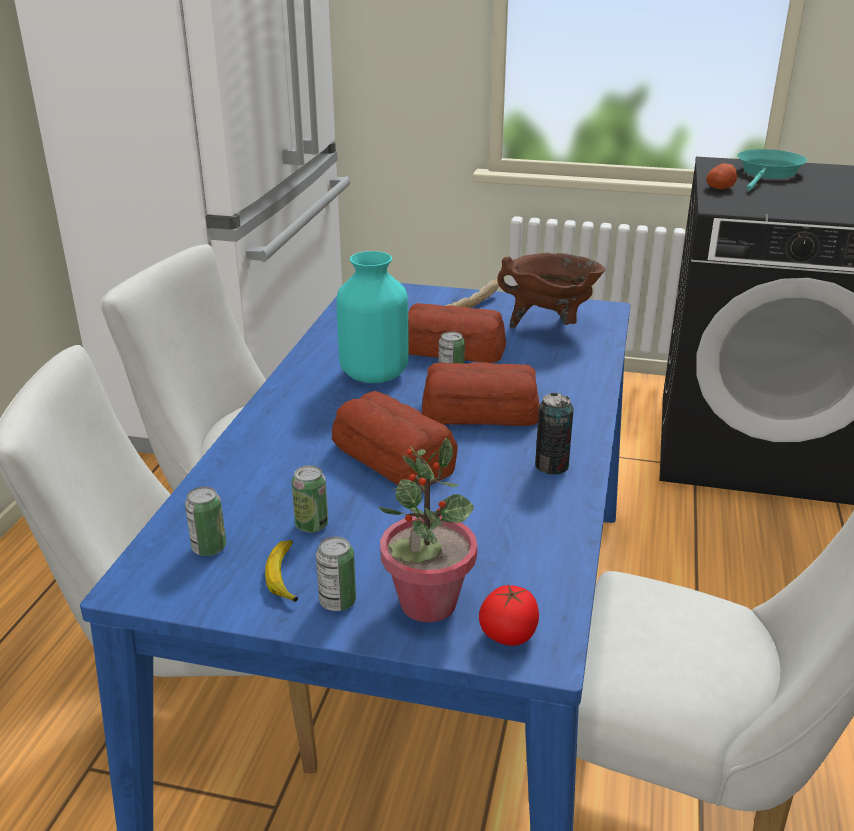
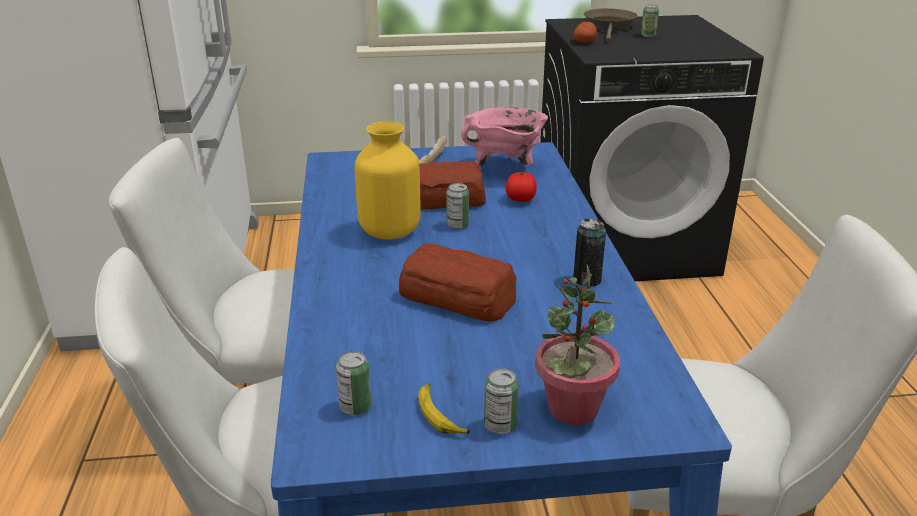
camera: 20 degrees left, 0 degrees up
can [292,465,328,533] -> can moved to [641,5,659,37]
turquoise vase [337,251,408,383] -> yellow vase [354,122,420,240]
bread [422,362,540,426] -> none
tomato [479,584,539,646] -> tomato moved to [506,171,537,202]
brown cooking pot [497,253,605,328] -> pink cooking pot [461,107,548,171]
turquoise frying pan [737,149,807,191] -> brown frying pan [584,8,638,42]

